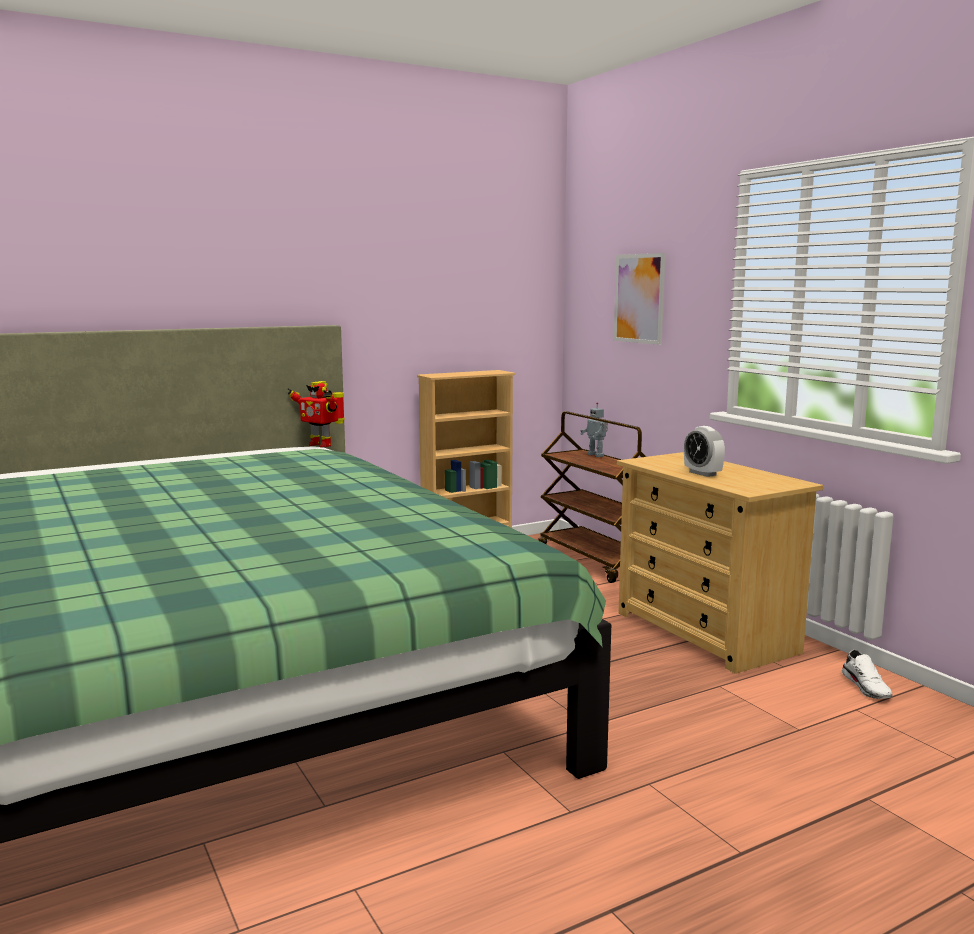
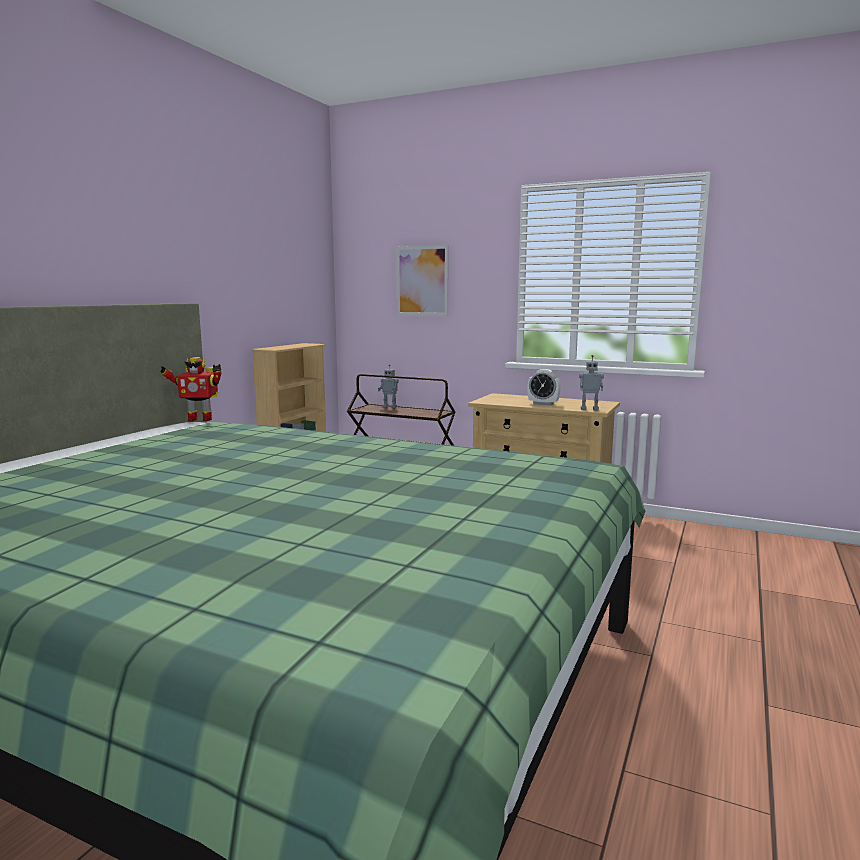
camera: 35 degrees left, 0 degrees up
white shoe [842,650,892,699] -> none
none -> toy robot [579,355,604,411]

